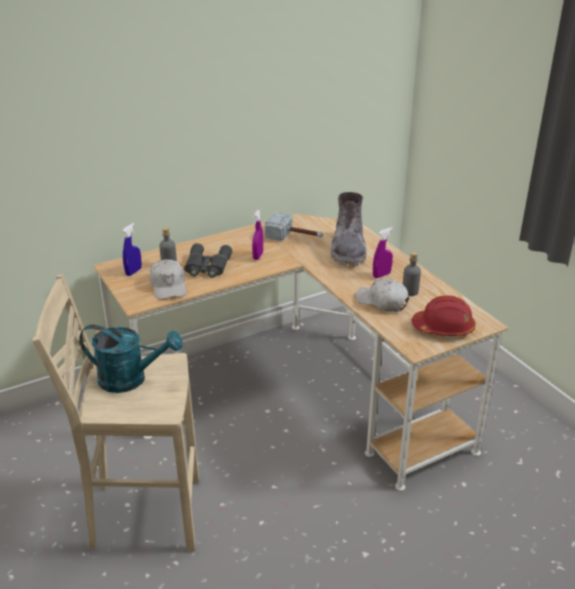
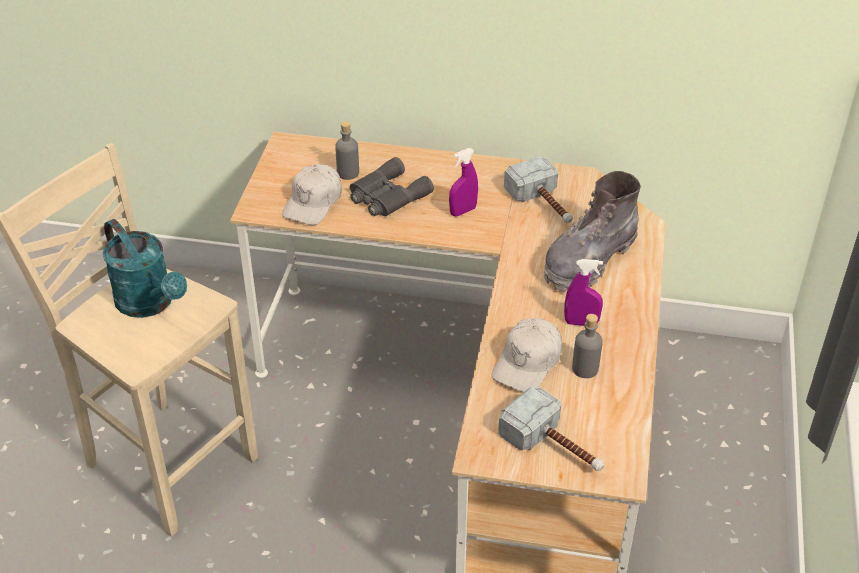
camera: 40 degrees right, 10 degrees up
blue spray bottle [123,223,142,276] -> none
white cap [355,278,409,312] -> white cap turned 135 degrees counterclockwise [492,318,562,392]
red hard hat [412,295,476,336] -> hammer [498,387,604,471]

